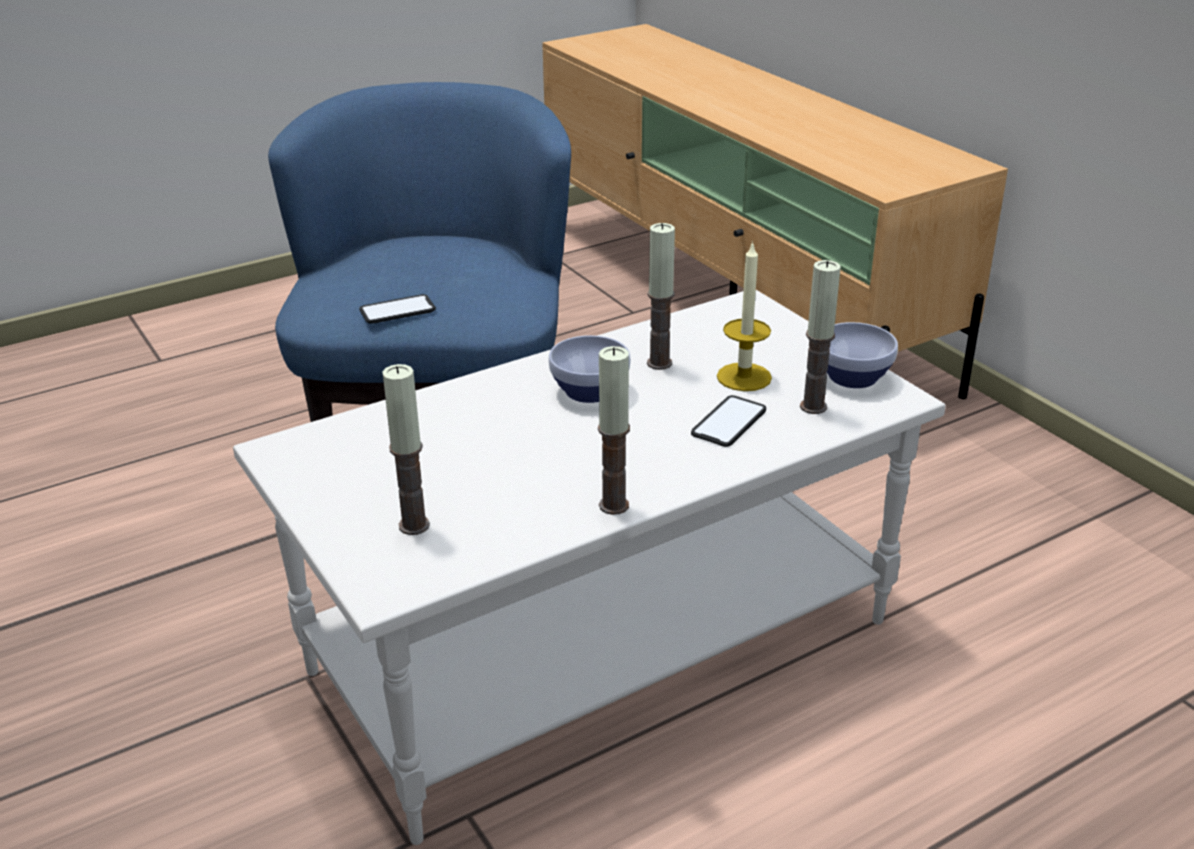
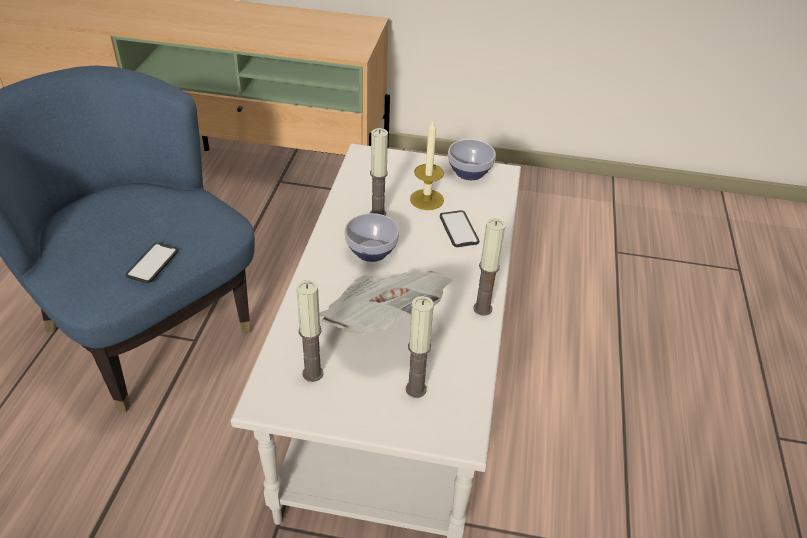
camera: 50 degrees left, 10 degrees up
candle [800,260,841,414] -> candle moved to [296,280,323,382]
none -> newspaper [319,271,453,333]

